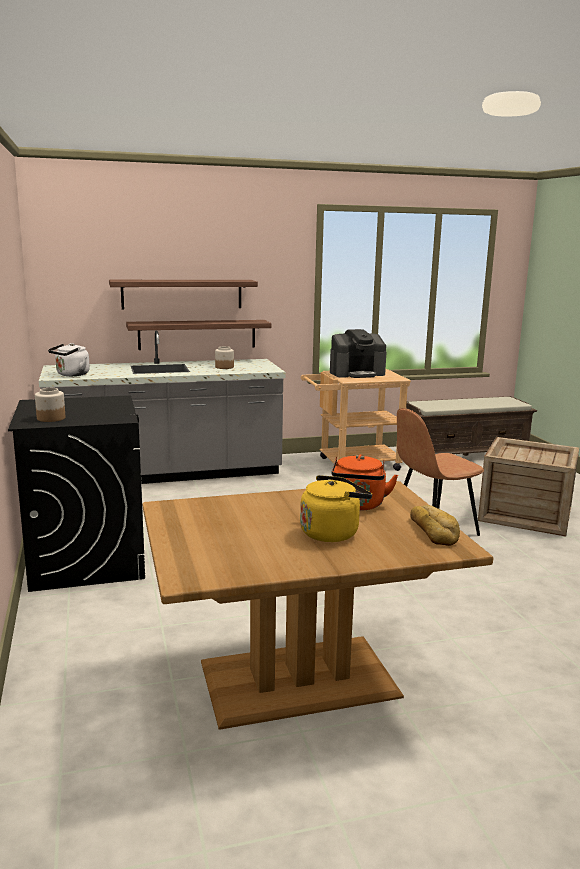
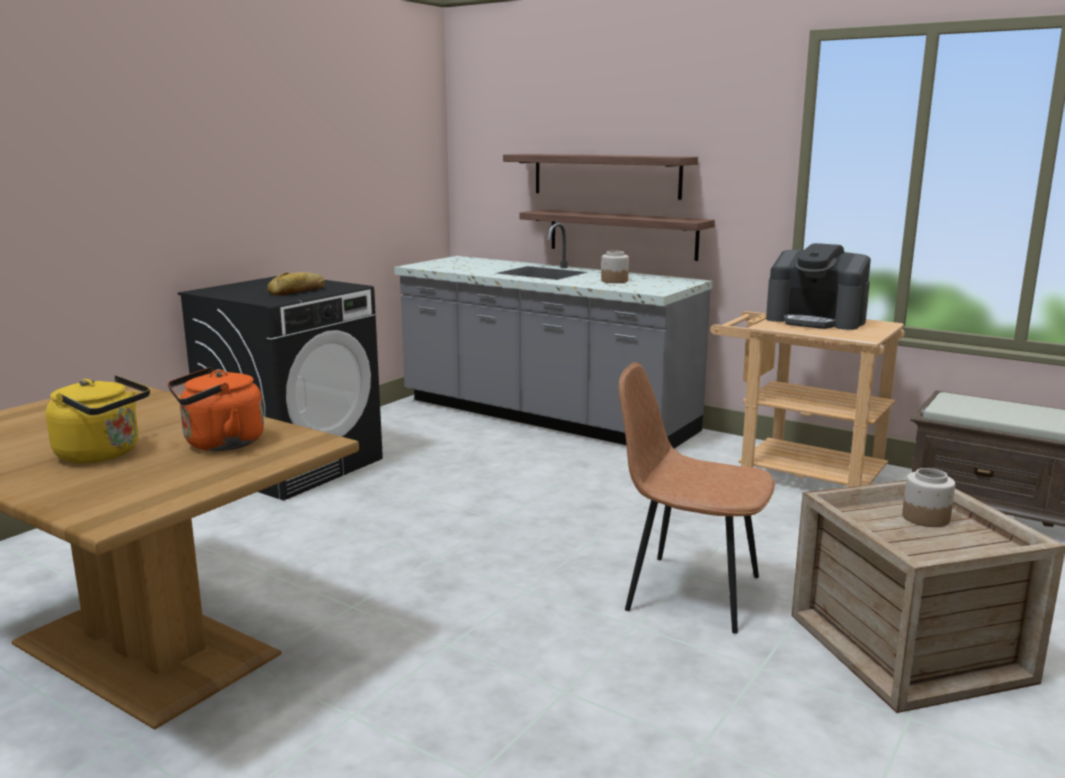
camera: 50 degrees right, 0 degrees up
jar [35,388,65,422] -> jar moved to [902,468,955,527]
white kettle [48,343,90,376] -> none
bread [410,505,460,546] -> bread moved to [267,272,325,296]

